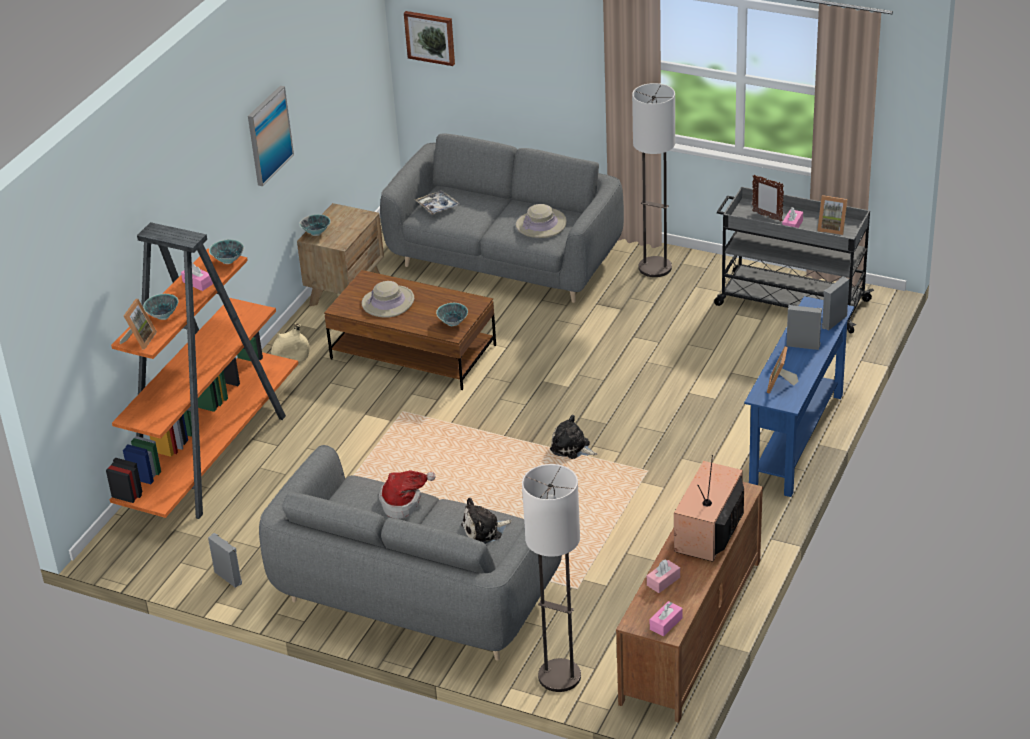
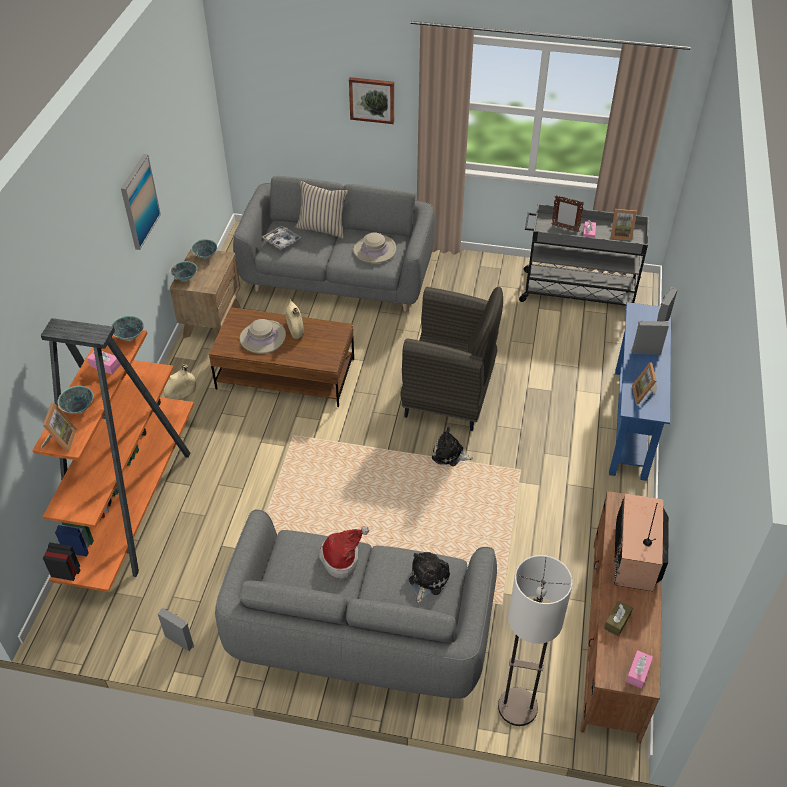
camera: 15 degrees left, 10 degrees up
picture [404,11,455,66] -> picture moved to [349,77,394,124]
bowl [436,303,468,326] -> bowl moved to [191,239,217,259]
plush toy [461,498,512,544] -> plush toy turned 150 degrees clockwise [409,552,450,603]
floor lamp [632,83,675,277] -> none
pink tissue box [647,559,680,593] -> brown tissue box [604,600,633,636]
none -> beige vase [286,299,304,339]
none -> beige pillow [296,181,348,239]
none -> grey armchair [400,286,503,431]

